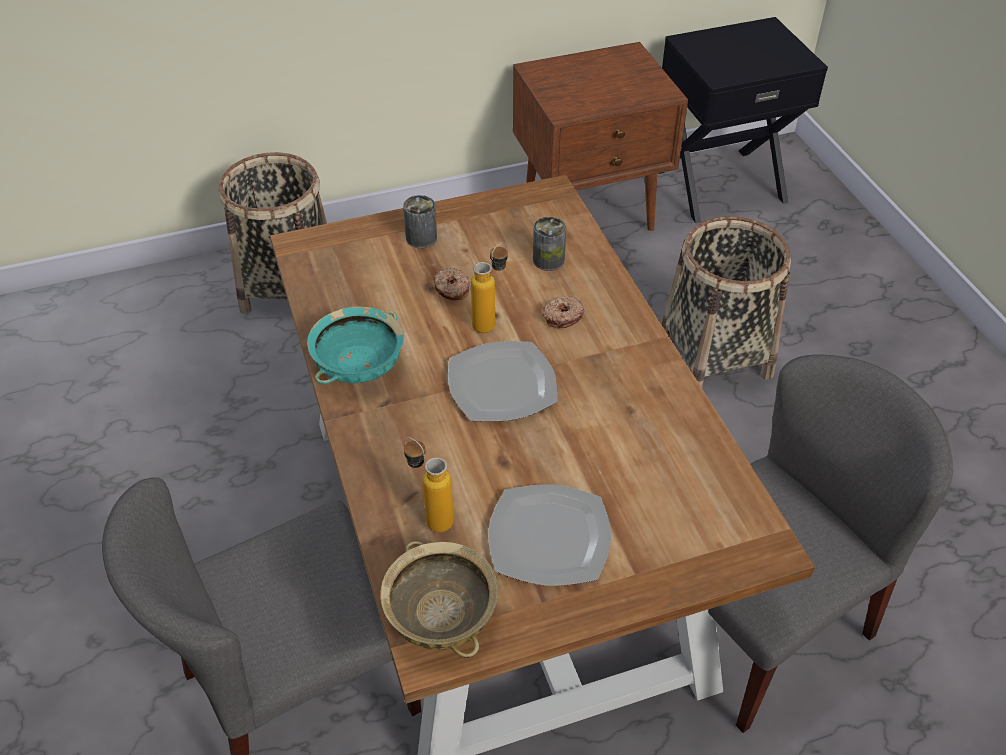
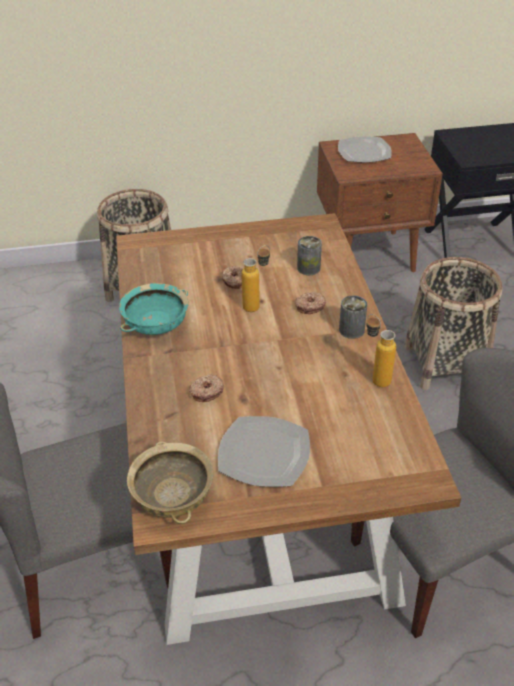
camera: 10 degrees right, 5 degrees down
can [403,195,437,248] -> can moved to [339,295,367,339]
bottle [404,437,454,532] -> bottle moved to [366,314,396,387]
plate [448,341,557,422] -> plate moved to [338,136,392,163]
none -> donut [189,374,224,402]

